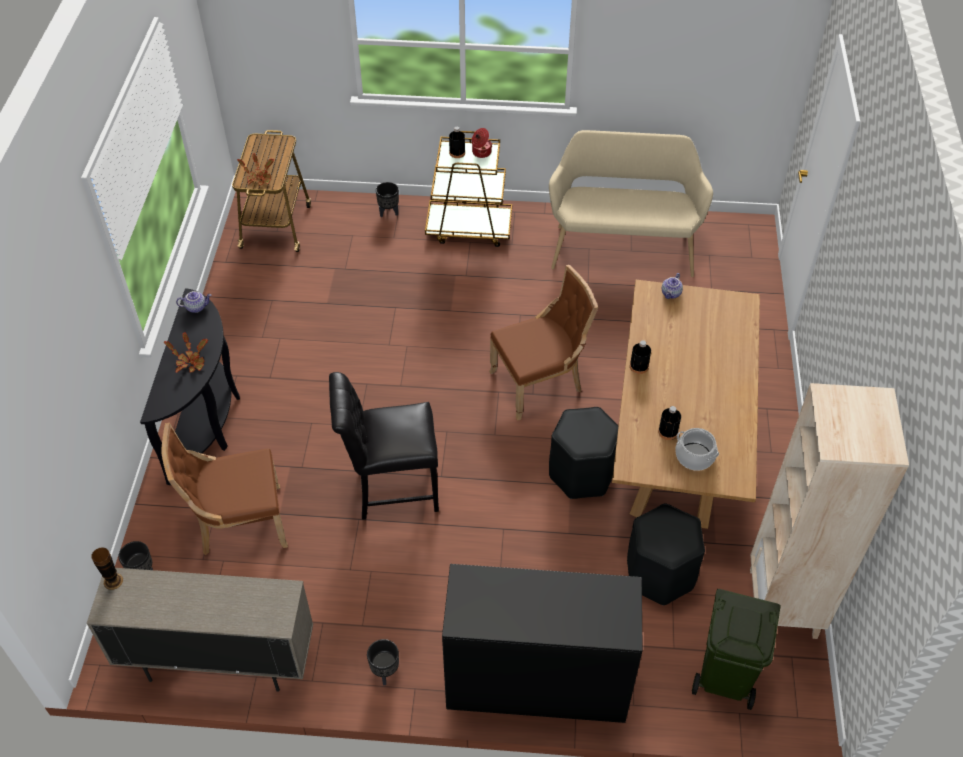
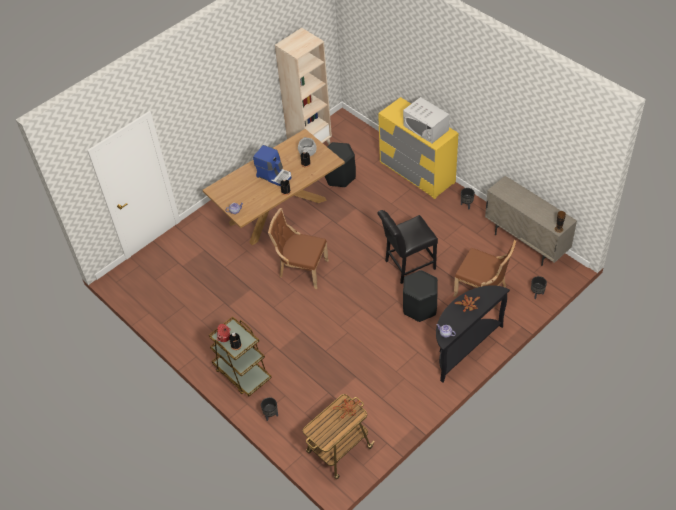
camera: 135 degrees left, 0 degrees up
black chair [329,372,439,520] -> black chair turned 120 degrees clockwise [377,210,438,284]
black dresser [442,564,643,723] -> yellow dresser [378,97,458,199]
beige bench [549,130,713,277] -> none
black stool [549,407,619,499] -> black stool moved to [403,270,438,322]
green trash can [692,589,781,710] -> none
none -> coffee machine [253,145,291,187]
none -> white microwave [403,97,450,143]

